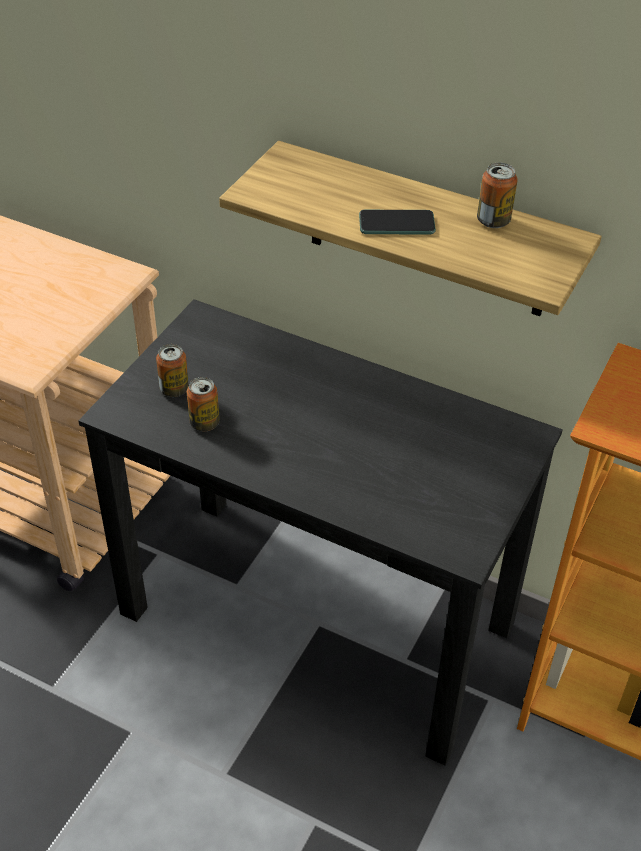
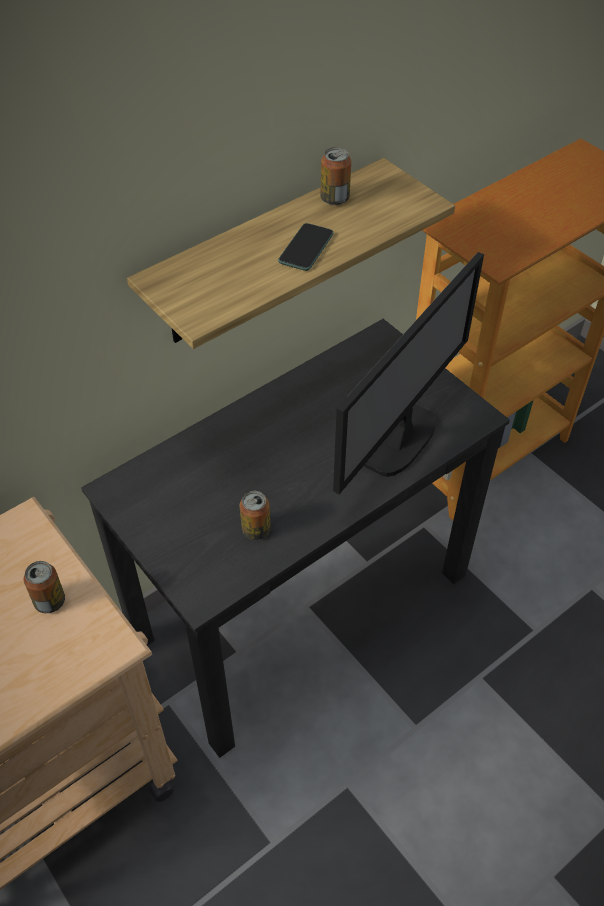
camera: 65 degrees left, 5 degrees up
can [156,344,189,397] -> can moved to [24,561,65,613]
none -> monitor [333,252,484,495]

